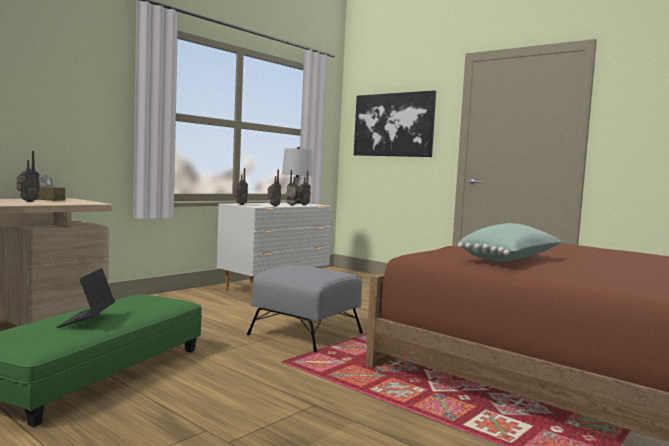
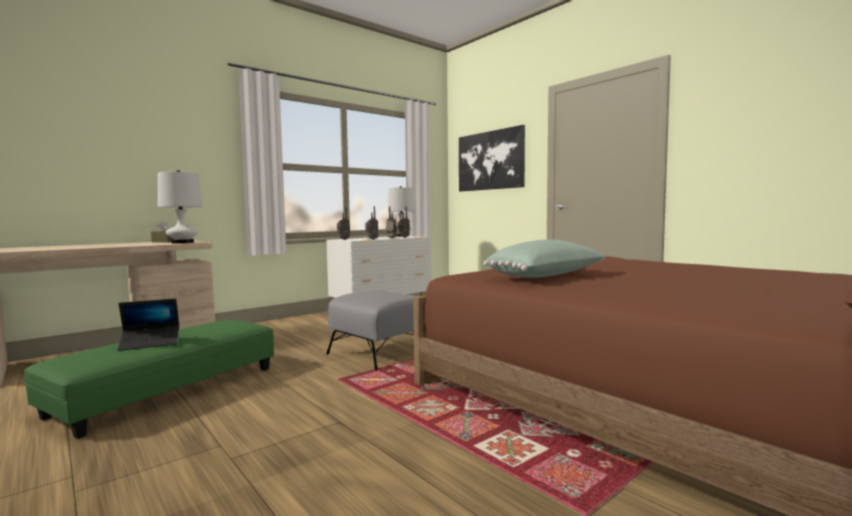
camera: 10 degrees right, 0 degrees up
radio [16,151,40,202] -> none
laptop [57,268,115,328] -> laptop turned 120 degrees counterclockwise [118,299,179,351]
none -> white table lamp [158,170,202,244]

